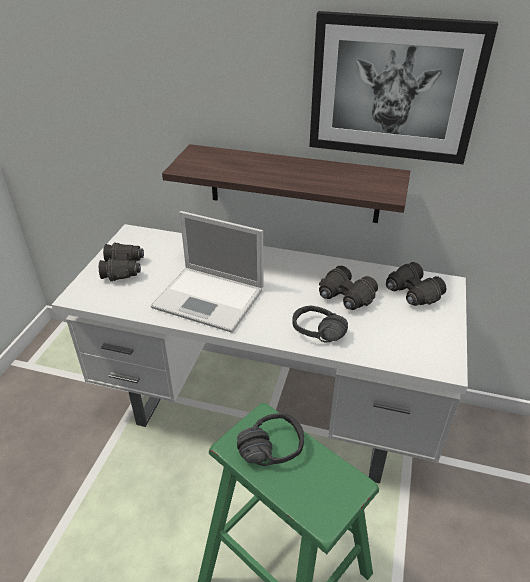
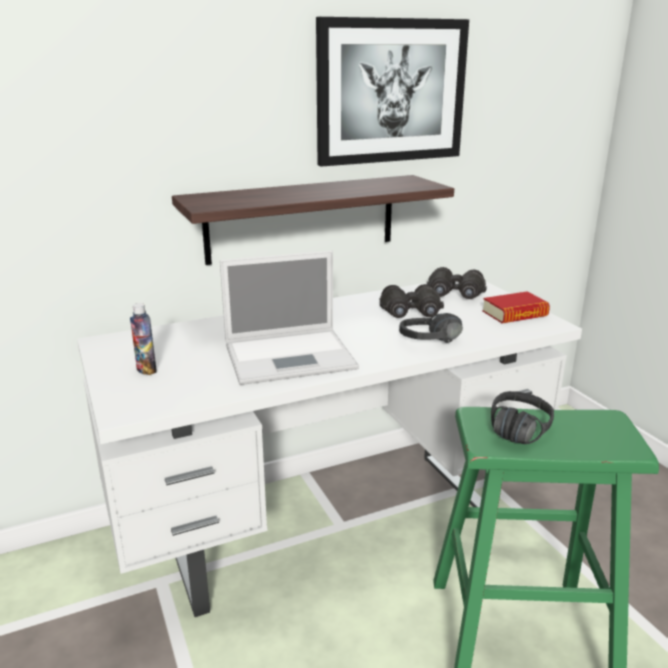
camera: 40 degrees left, 15 degrees down
black binoculars [99,243,144,281] -> bottle [130,303,157,375]
none -> book [482,292,550,323]

